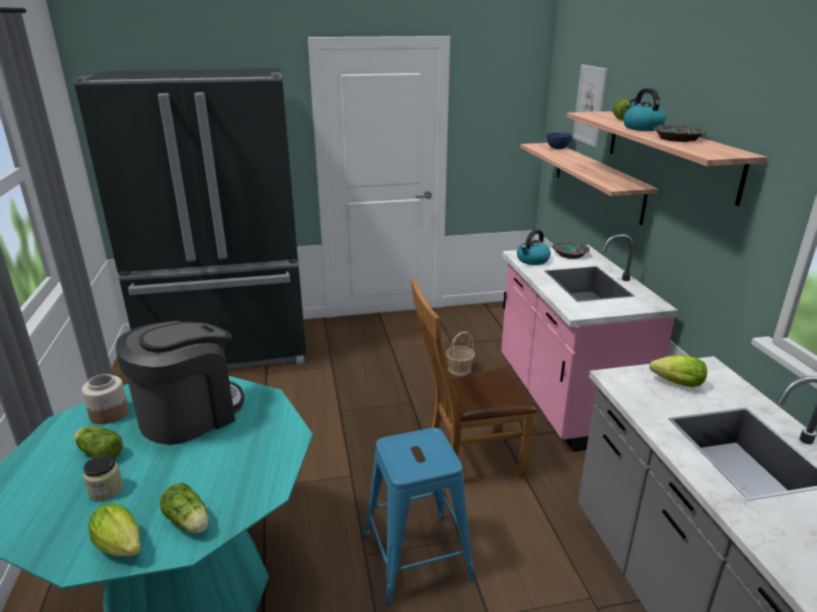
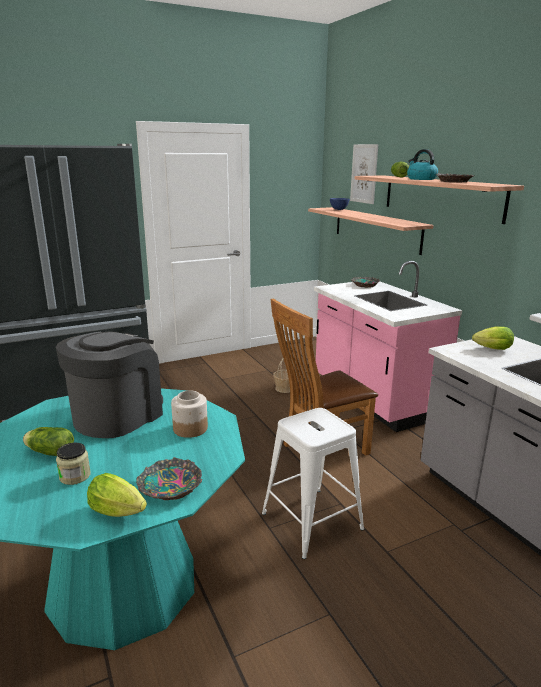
camera: 15 degrees left, 5 degrees down
jar [82,374,129,424] -> jar moved to [171,390,208,438]
lettuce [160,483,209,533] -> bowl [136,457,202,500]
blue stool [364,428,475,605] -> white stool [262,408,364,559]
kettle [517,229,551,265] -> none

